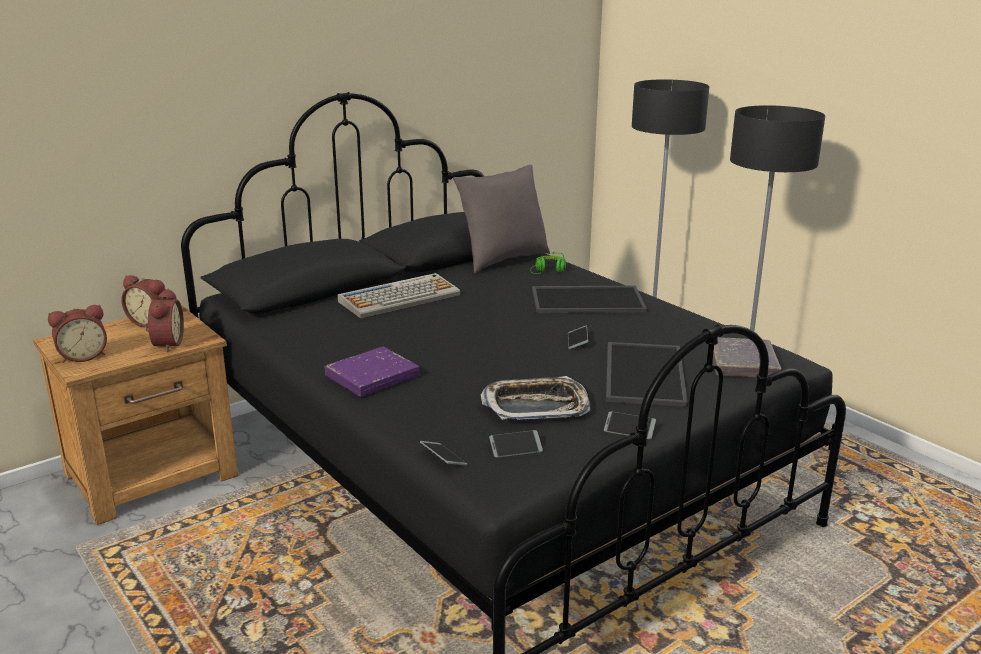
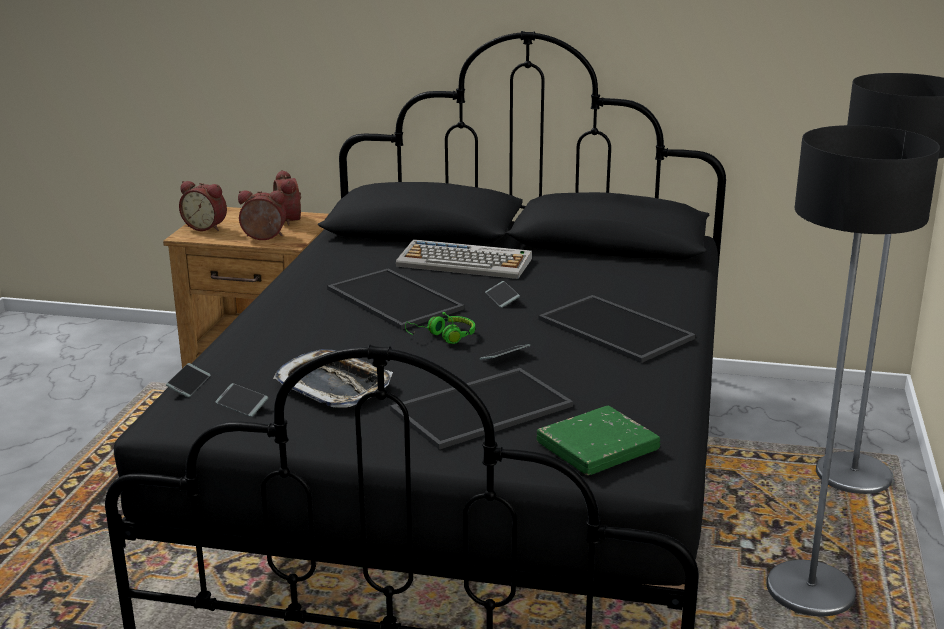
camera: 50 degrees right, 0 degrees up
alarm clock [145,288,184,352] -> alarm clock turned 135 degrees counterclockwise [238,190,286,240]
purple book [325,347,420,397] -> none
grey pillow [453,165,550,273] -> none
green headphones [530,252,566,274] -> green headphones moved to [405,312,475,344]
phone [604,411,656,439] -> phone moved to [485,281,520,308]
grey book [713,337,781,377] -> green book [537,406,660,475]
none -> tray [327,269,464,330]

